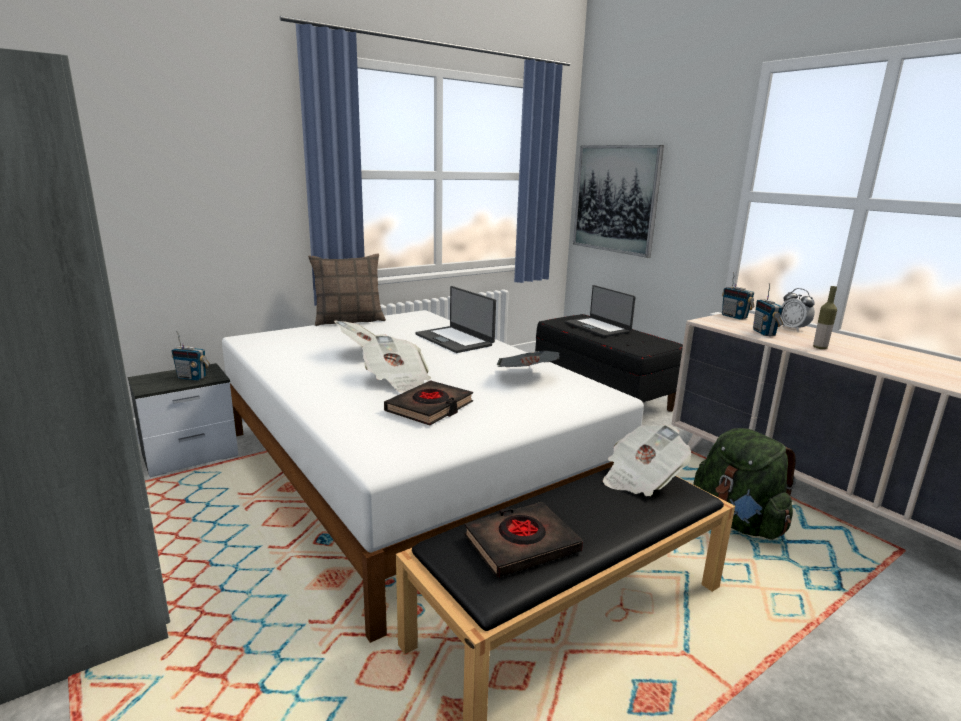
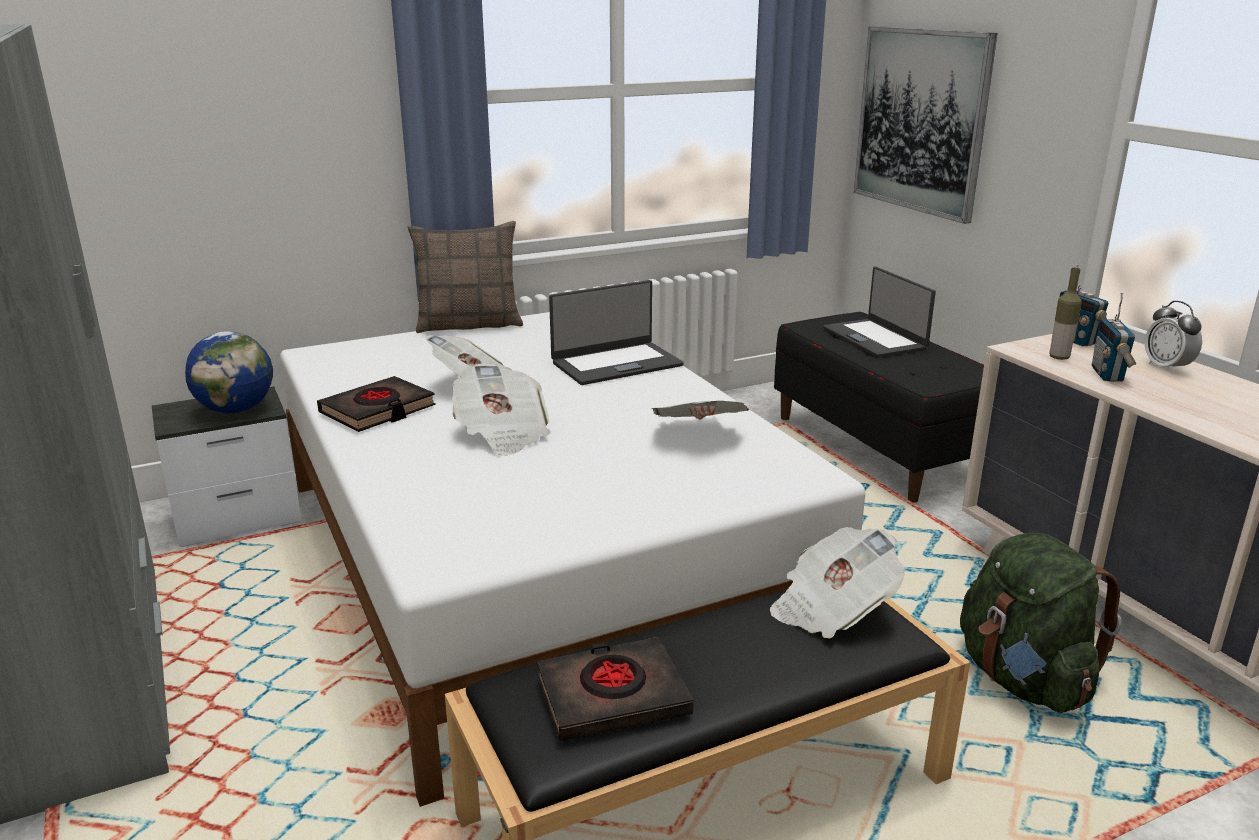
camera: 10 degrees right, 5 degrees up
radio [171,331,210,381] -> globe [185,331,273,414]
black book [384,380,473,425] -> black book moved to [317,376,436,432]
laptop [415,286,496,353] -> laptop turned 90 degrees counterclockwise [549,280,684,385]
bottle [813,286,837,349] -> bottle moved to [1050,268,1082,360]

